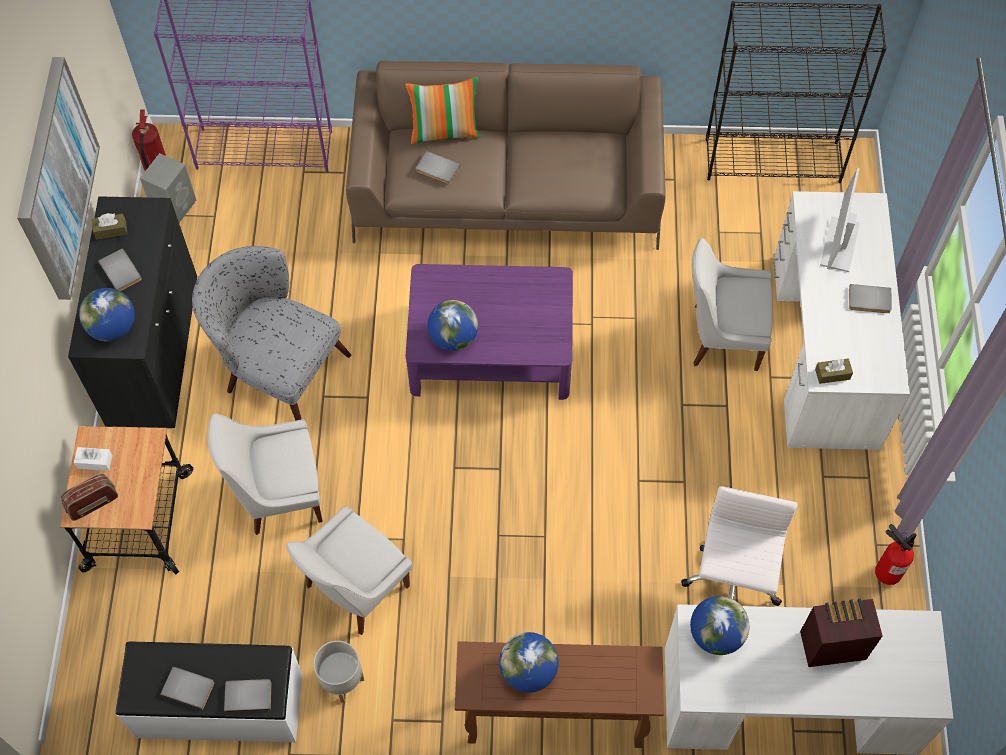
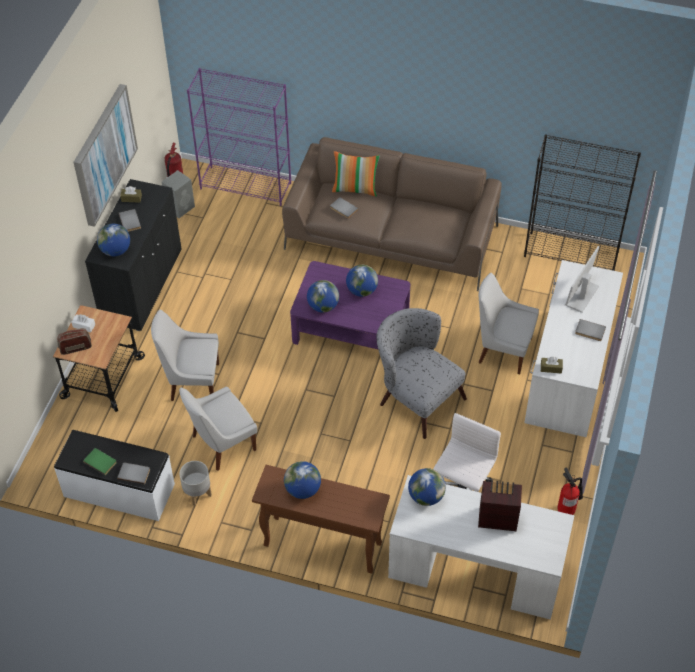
camera: 15 degrees right, 10 degrees down
grey book [160,667,214,710] -> green book [83,448,117,475]
grey armchair [192,246,351,421] -> grey armchair moved to [376,308,467,439]
none -> globe [346,265,378,297]

